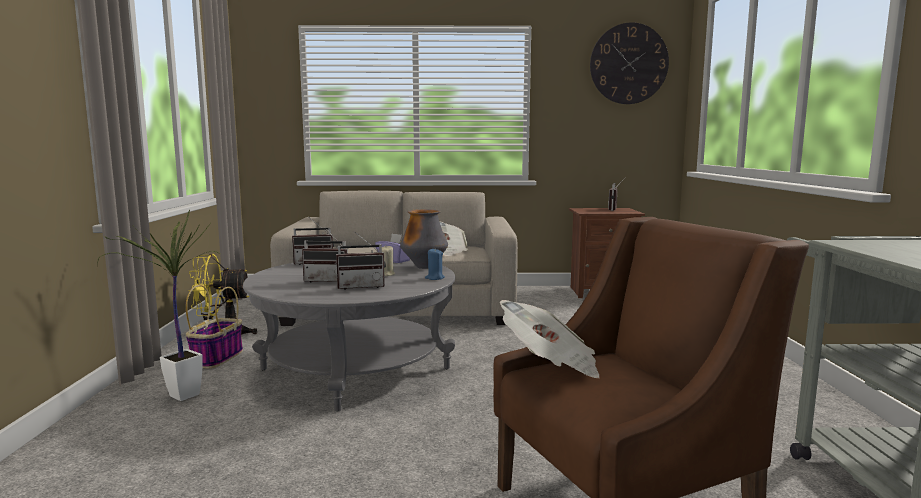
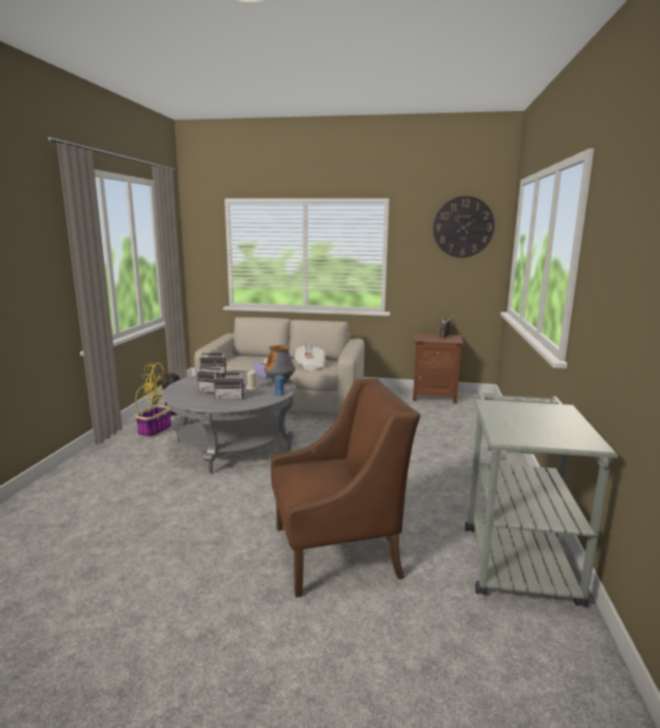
camera: 10 degrees right, 5 degrees up
potted plant [98,209,222,401] -> none
newspaper [500,300,599,378] -> none

